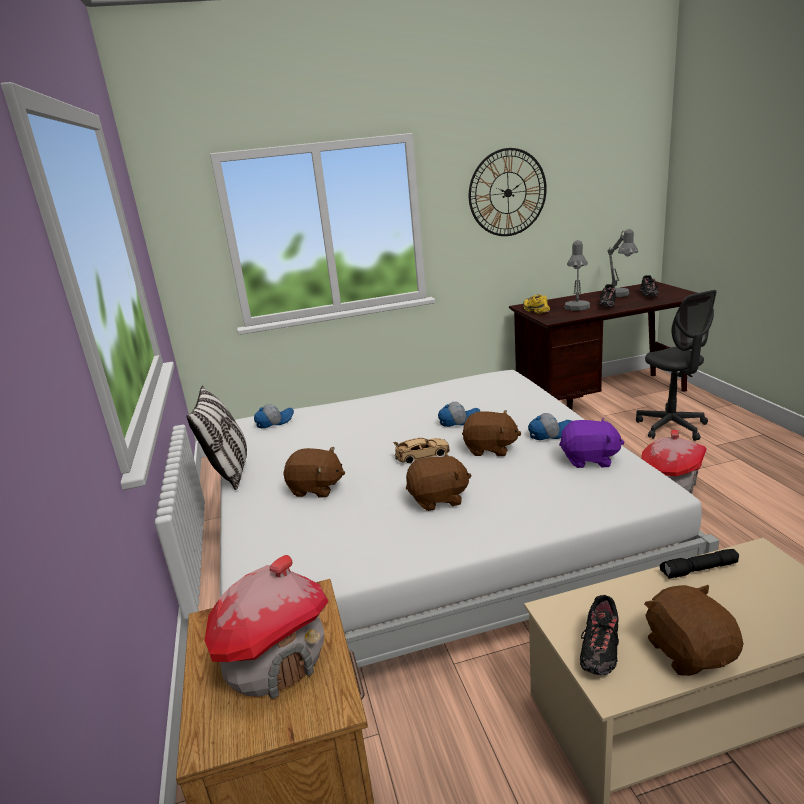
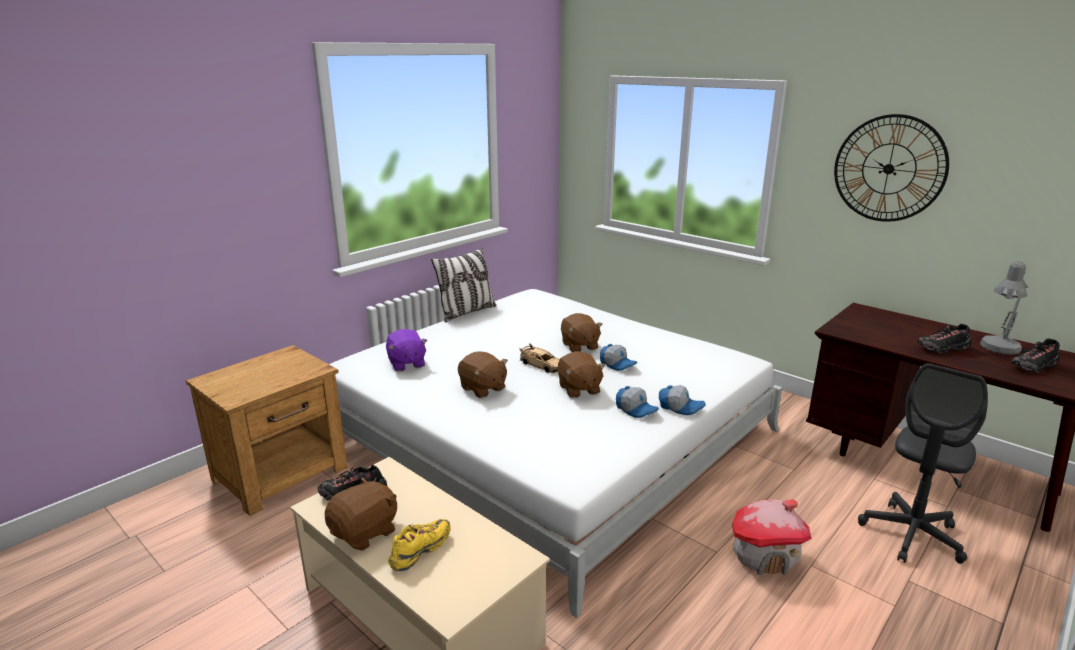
camera: 55 degrees right, 0 degrees up
toy house [204,555,329,699] -> none
cap [254,404,294,428] -> cap moved to [659,385,706,415]
brown plush toy [283,447,345,497] -> brown plush toy moved to [561,313,603,352]
yellow shoe [523,294,550,314] -> yellow shoe moved to [388,519,451,571]
purple plush toy [559,418,625,468] -> purple plush toy moved to [386,329,427,371]
grey table lamp [564,240,590,311] -> none
black flashlight [660,549,739,579] -> none

